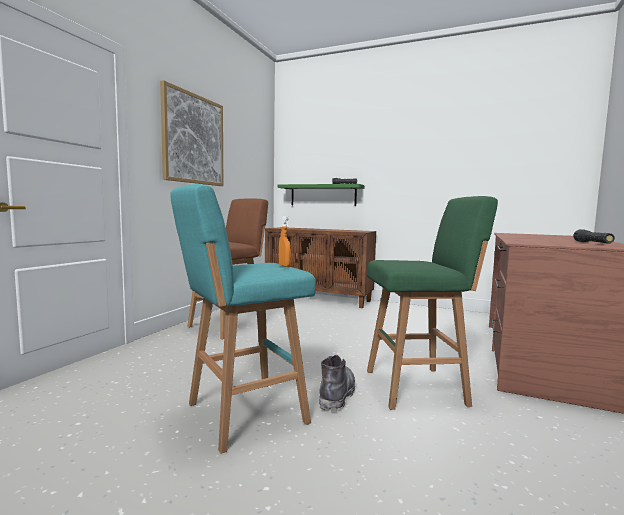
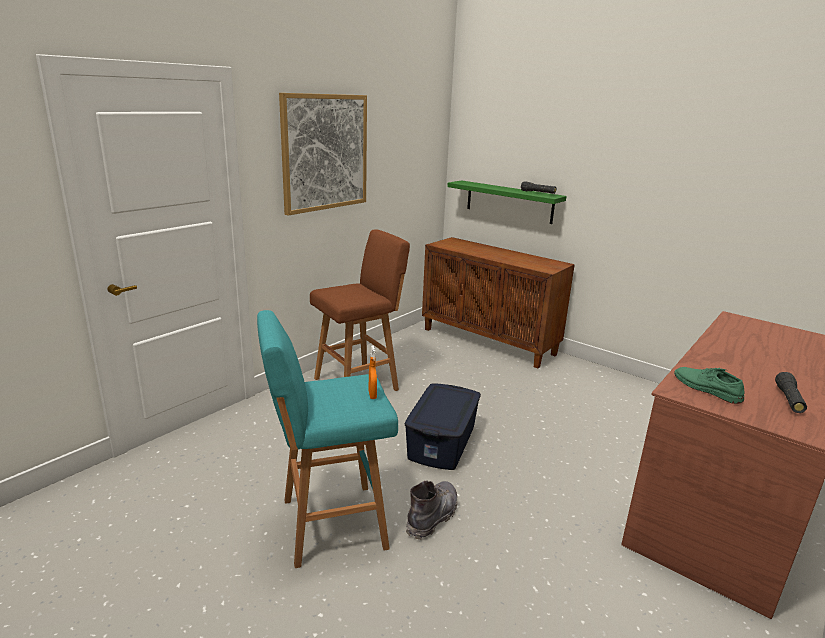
camera: 15 degrees right, 15 degrees up
green stool [367,196,498,410] -> none
none -> blue storage box [404,383,481,470]
none -> green shoe [674,367,745,404]

